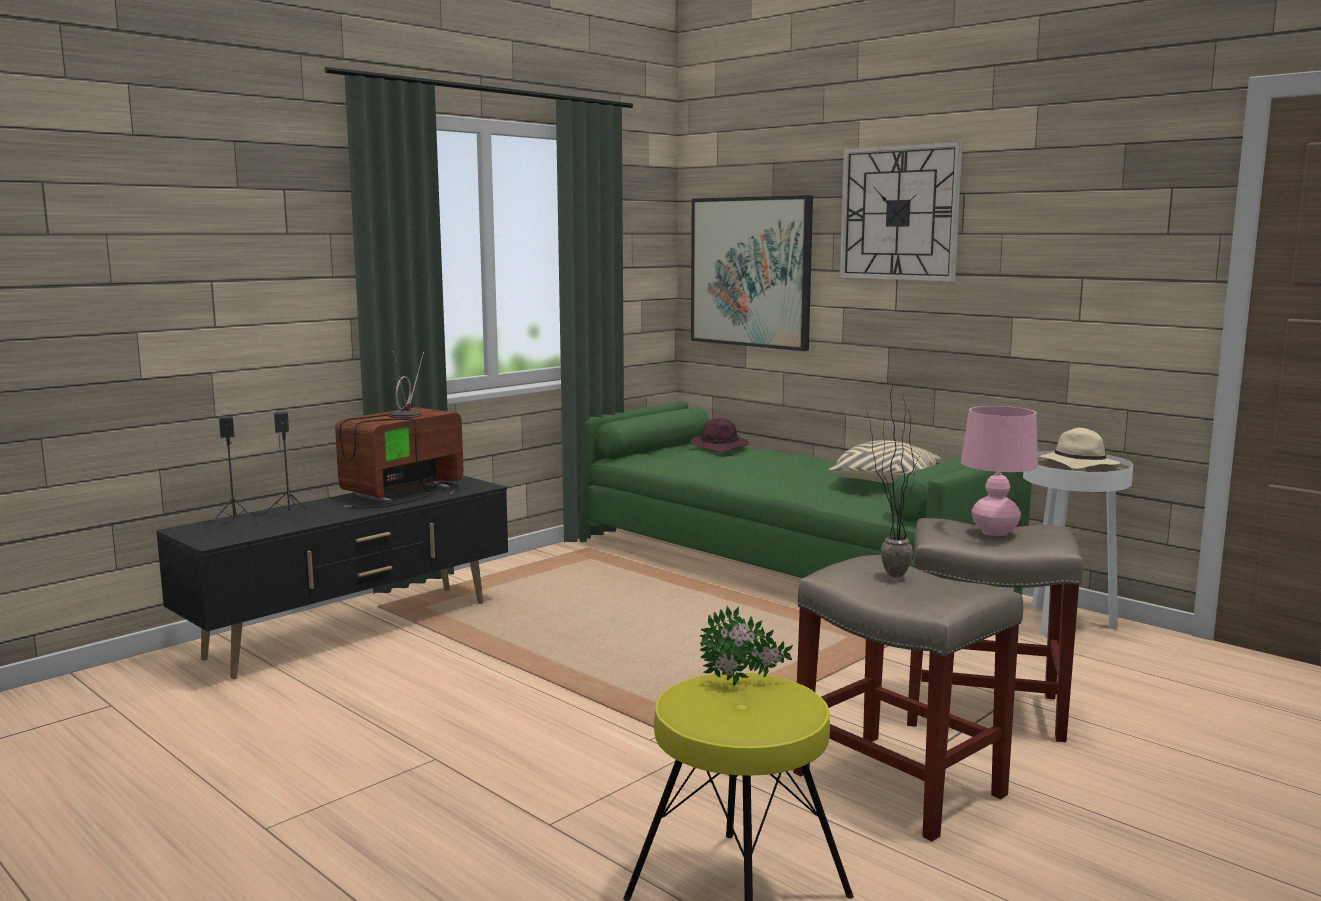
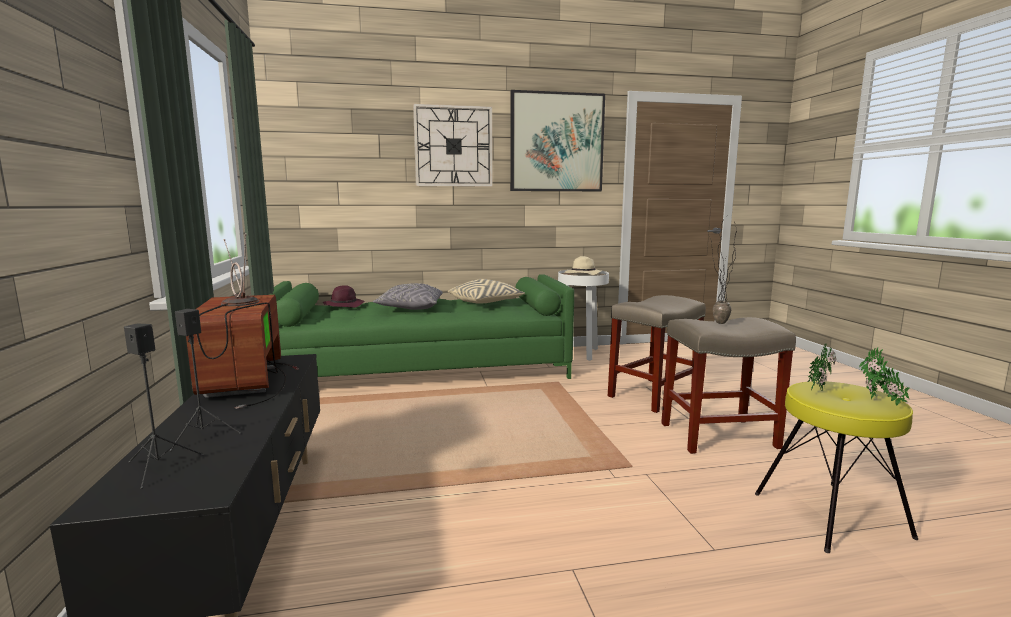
camera: 55 degrees left, 0 degrees up
picture [691,195,813,351] -> picture moved to [510,90,605,191]
pink table lamp [961,406,1038,536] -> none
none -> grey pillow [373,283,443,310]
none -> potted plant [859,347,909,406]

